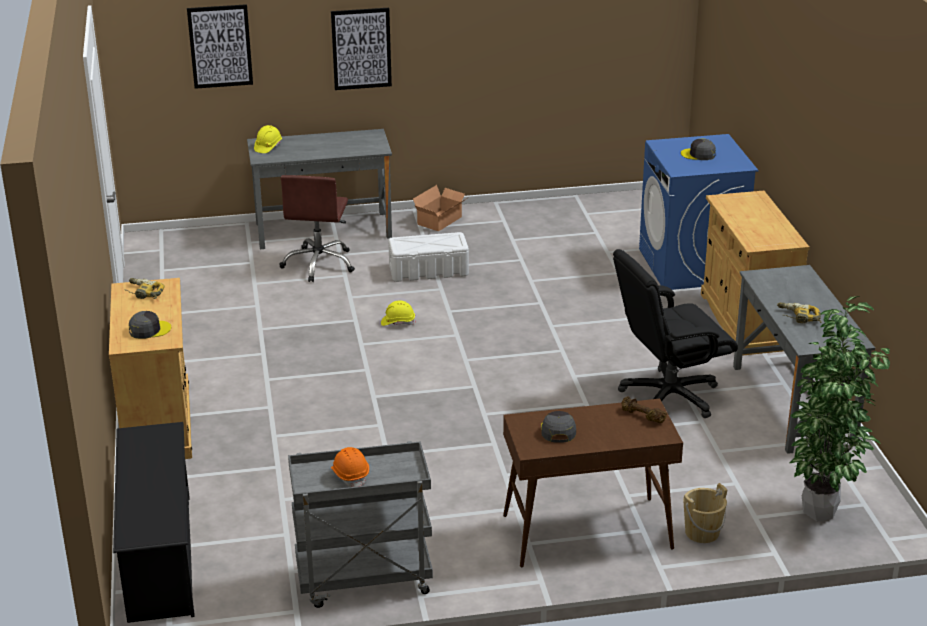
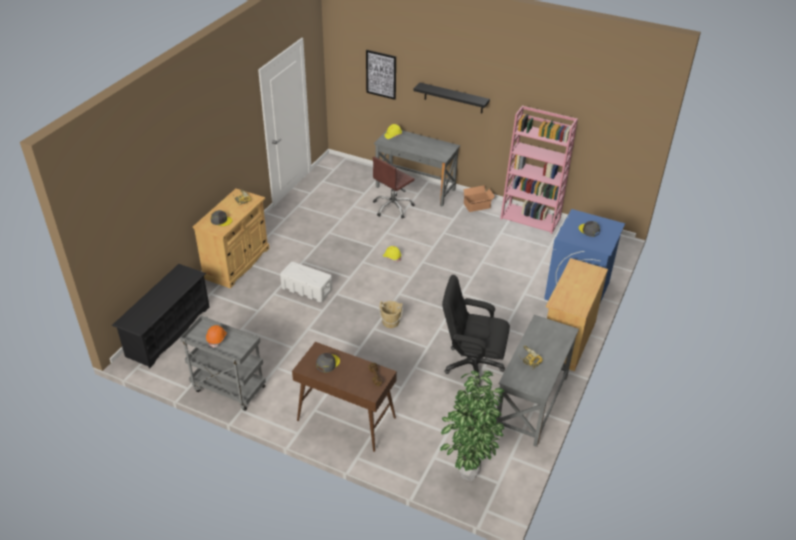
camera: 35 degrees right, 10 degrees up
picture [331,8,392,90] -> black shelf [413,82,490,113]
white storage box [388,232,469,282] -> white storage box moved to [280,262,332,302]
beige bucket [683,483,727,543] -> beige bucket moved to [379,301,403,328]
none -> pink bookcase [500,106,578,234]

